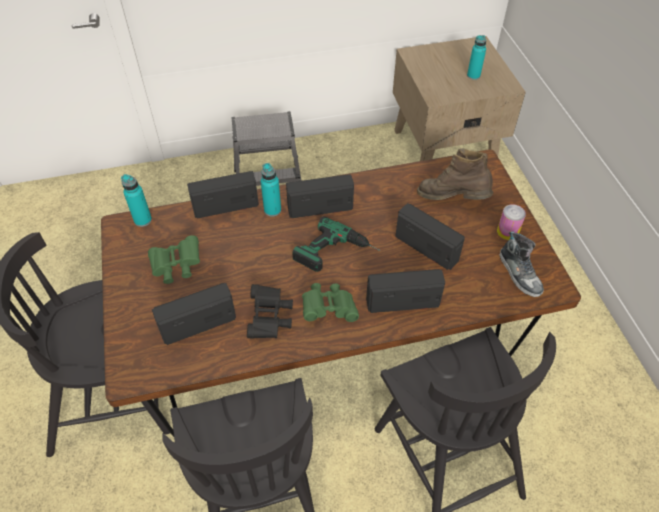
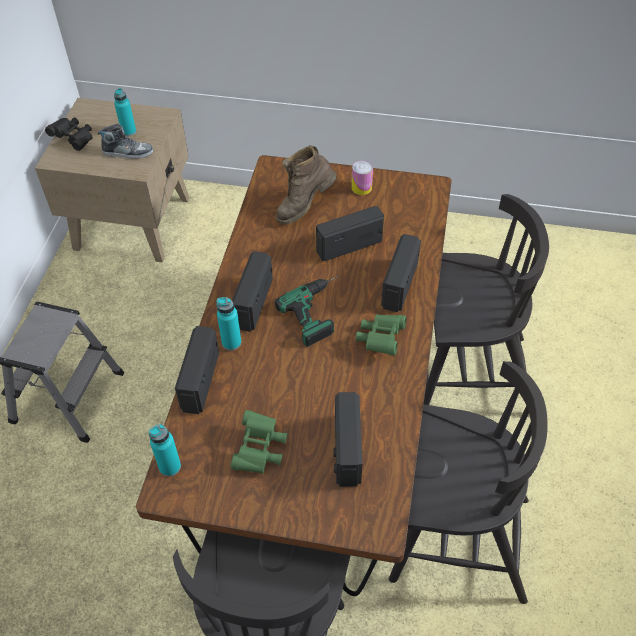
camera: 65 degrees left, 0 degrees up
black binoculars [247,284,293,339] -> black binoculars moved to [45,117,93,151]
shoe [499,231,544,297] -> shoe moved to [98,124,153,159]

